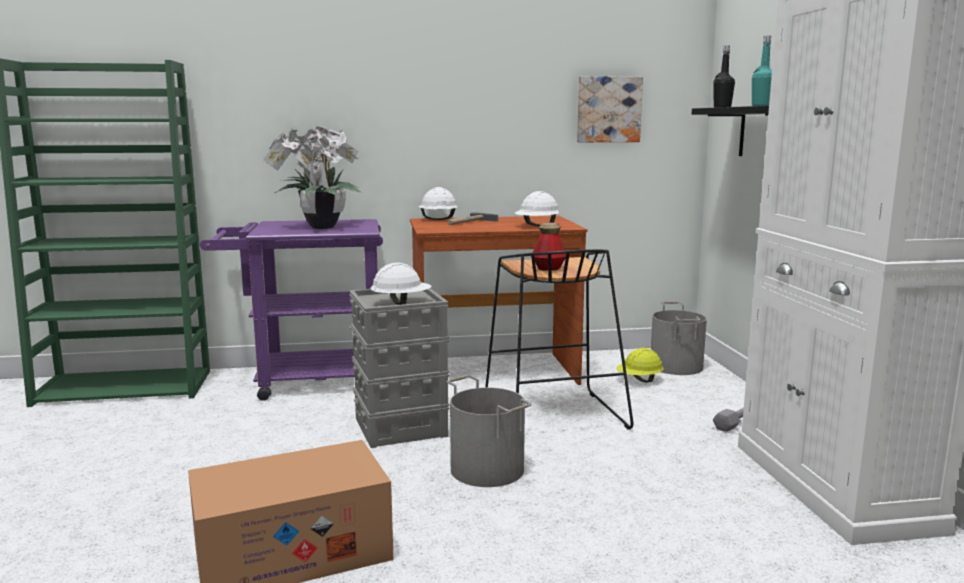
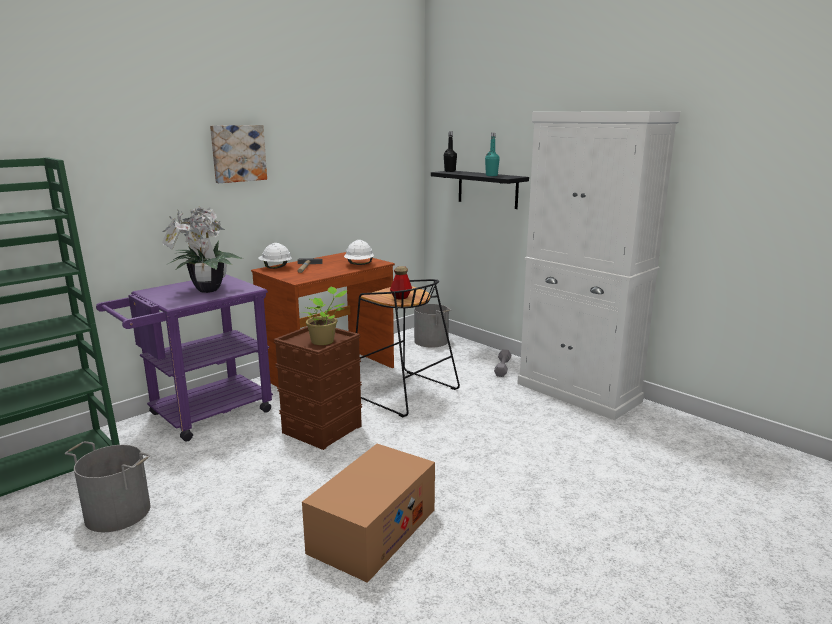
camera: 35 degrees left, 5 degrees up
grey storage box [349,288,450,448] -> brown storage box [273,326,362,450]
white hard hat [370,263,432,305] -> potted plant [306,286,348,345]
grey bucket [446,375,532,487] -> grey bucket moved to [65,441,150,532]
picture [577,76,643,142] -> picture moved to [210,125,267,183]
yellow hard hat [616,348,664,382] -> none

